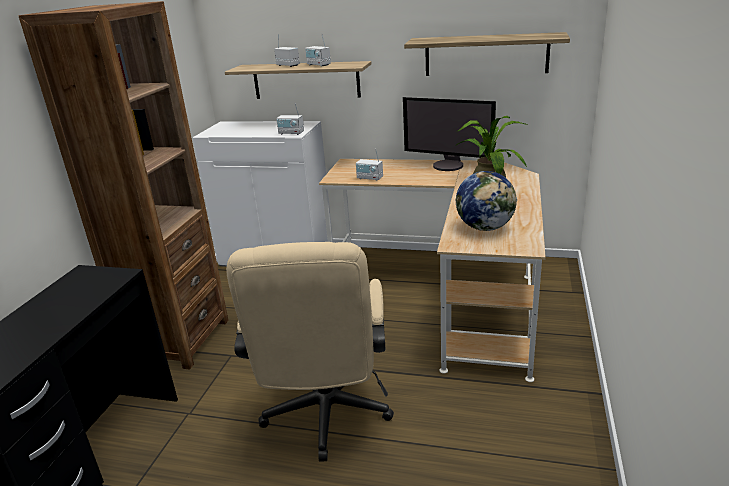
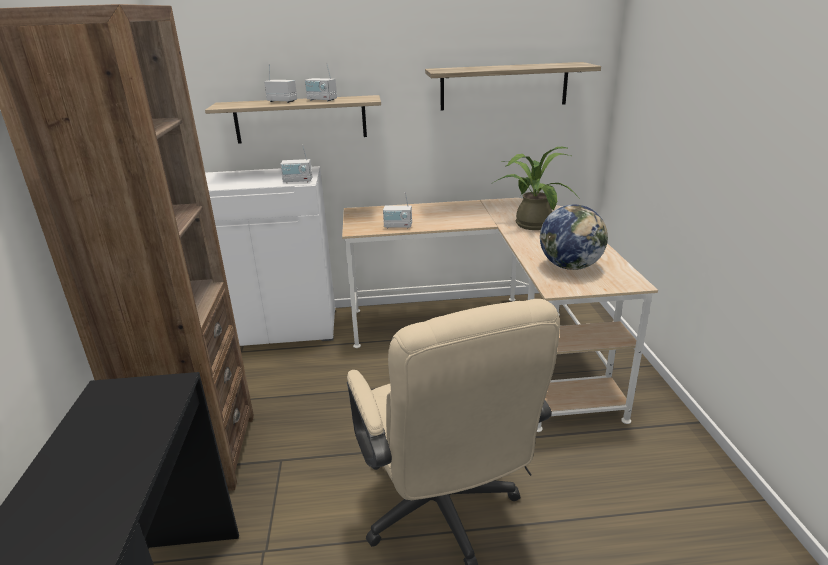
camera: 20 degrees left, 0 degrees up
monitor [403,97,496,171] -> none

